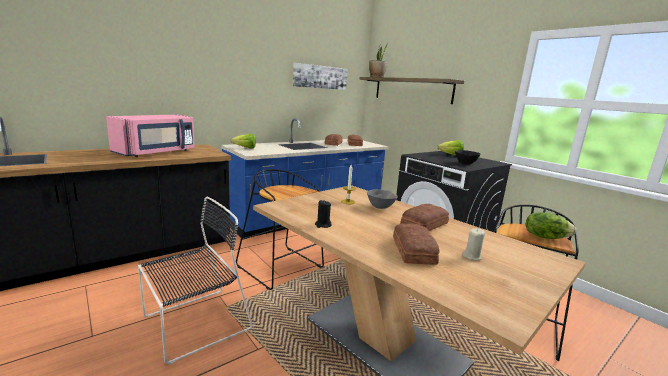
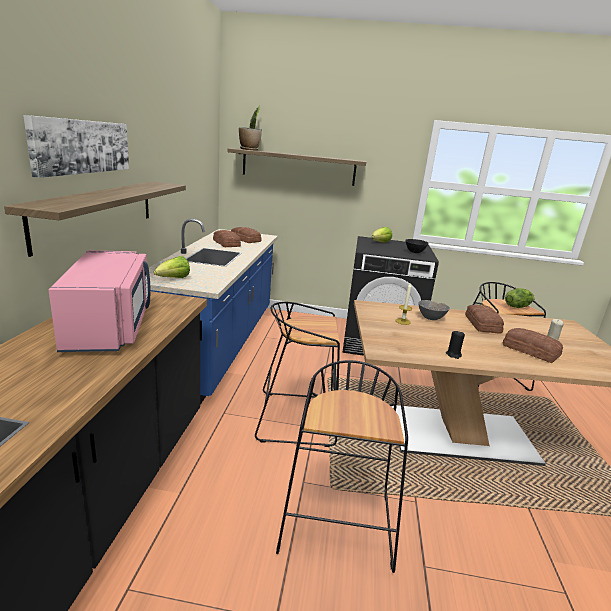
camera: 45 degrees left, 5 degrees up
black chair [138,197,253,364] -> black stool [276,360,408,573]
picture [293,63,348,90] -> picture moved to [23,115,129,178]
none -> shelf [4,182,186,257]

